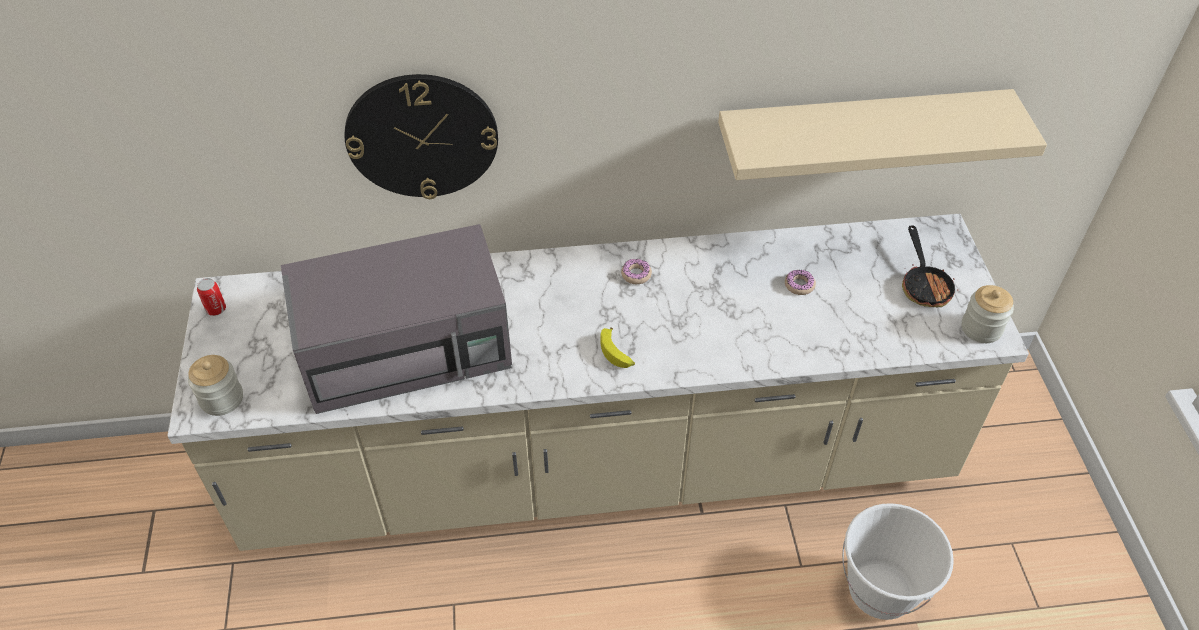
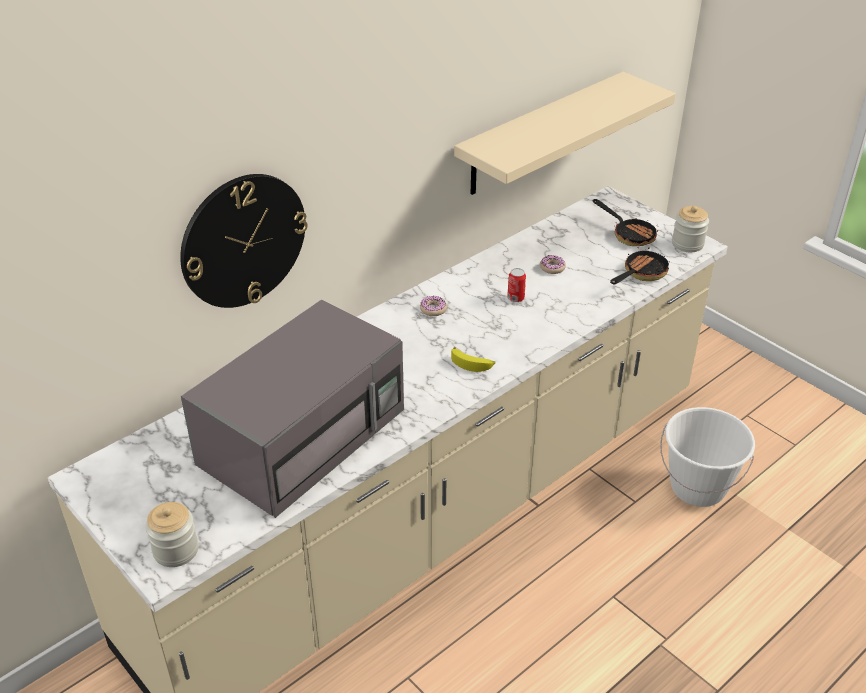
camera: 35 degrees left, 10 degrees down
can [197,278,226,316] -> can moved to [507,268,526,302]
none -> frying pan [610,247,669,284]

